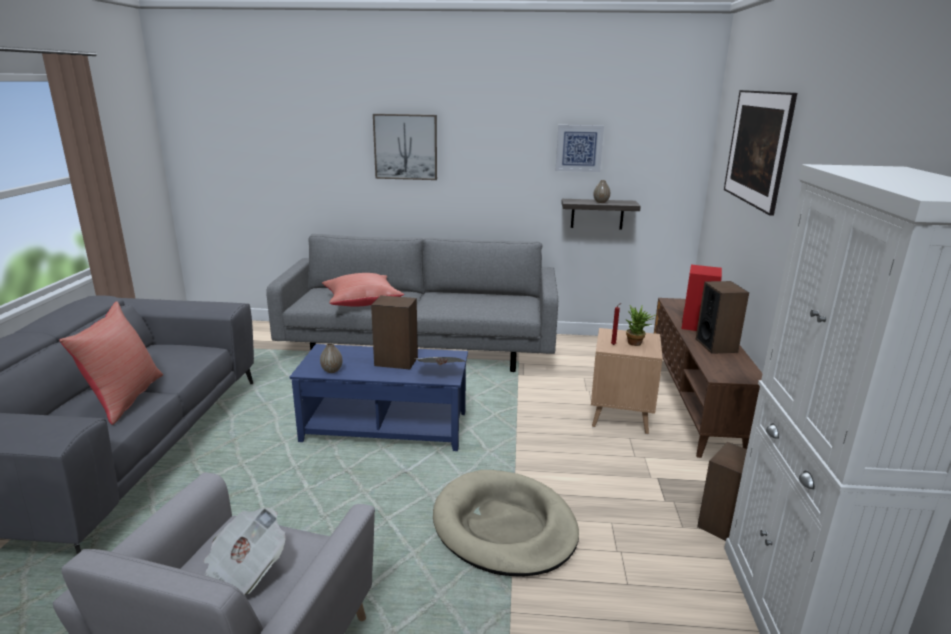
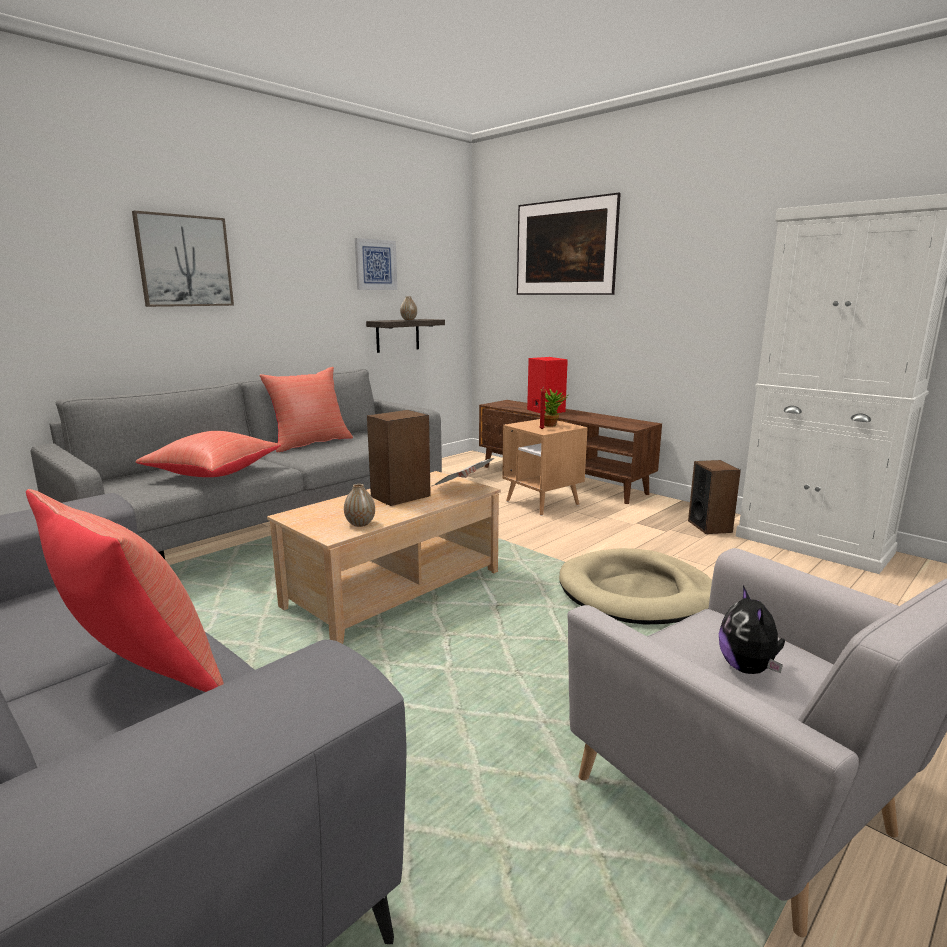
camera: 50 degrees left, 5 degrees down
newspaper [204,508,285,595] -> plush toy [719,586,785,674]
blue coffee table [290,344,468,451] -> beige coffee table [267,471,501,644]
speaker [696,281,749,354] -> none
none -> red pillow [259,367,353,452]

